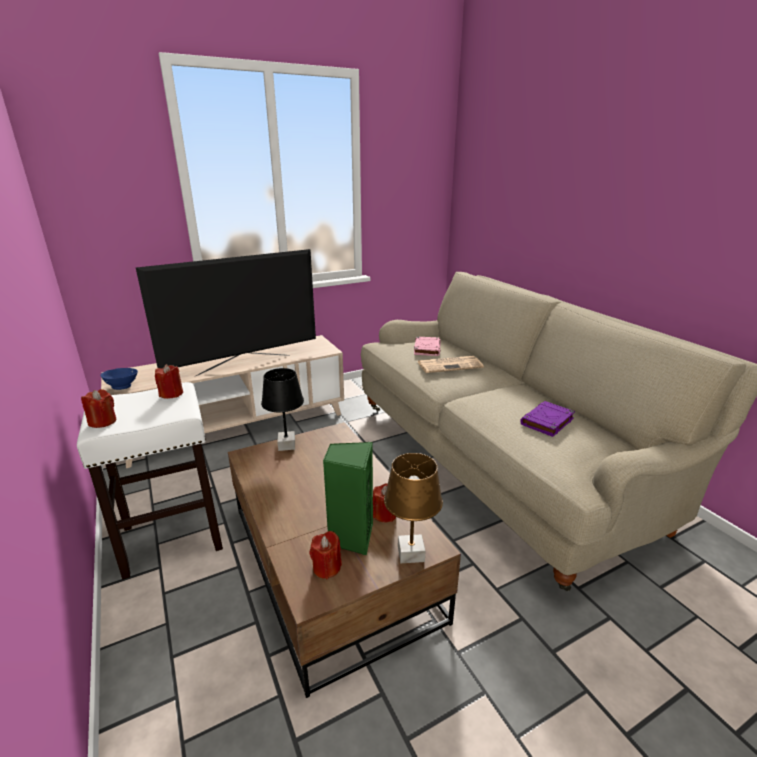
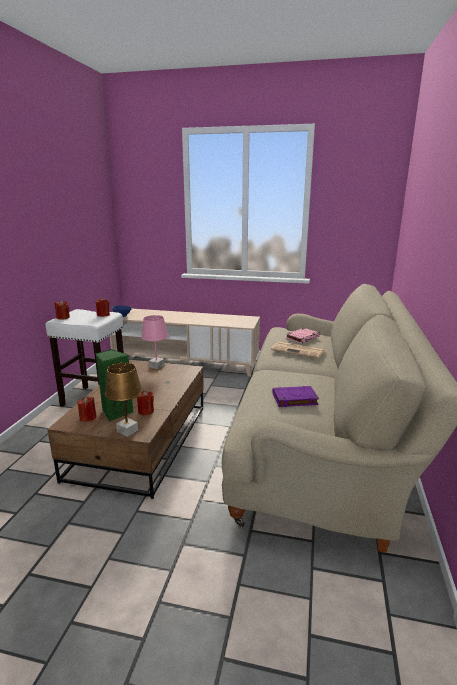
camera: 40 degrees right, 5 degrees down
television [136,249,316,376] -> none
black table lamp [261,368,304,451] -> pink table lamp [141,315,168,369]

